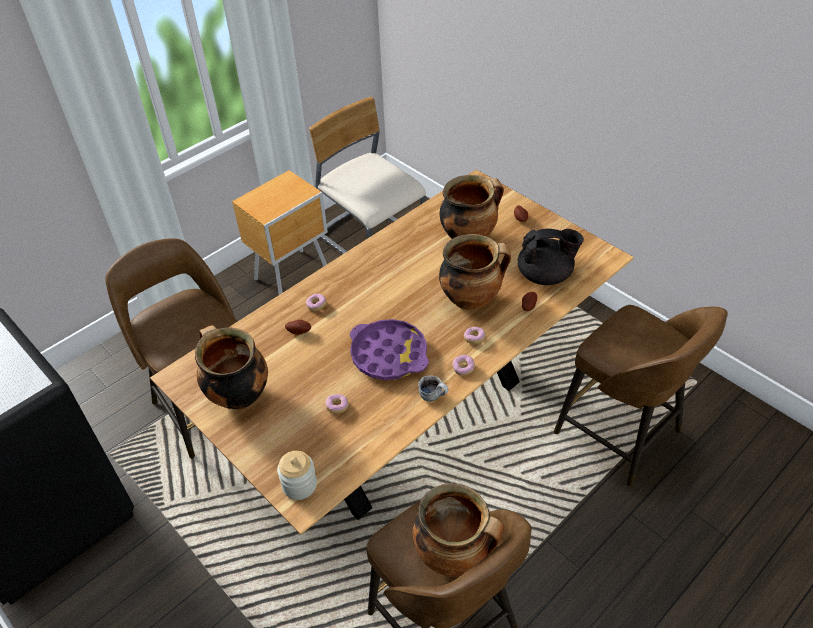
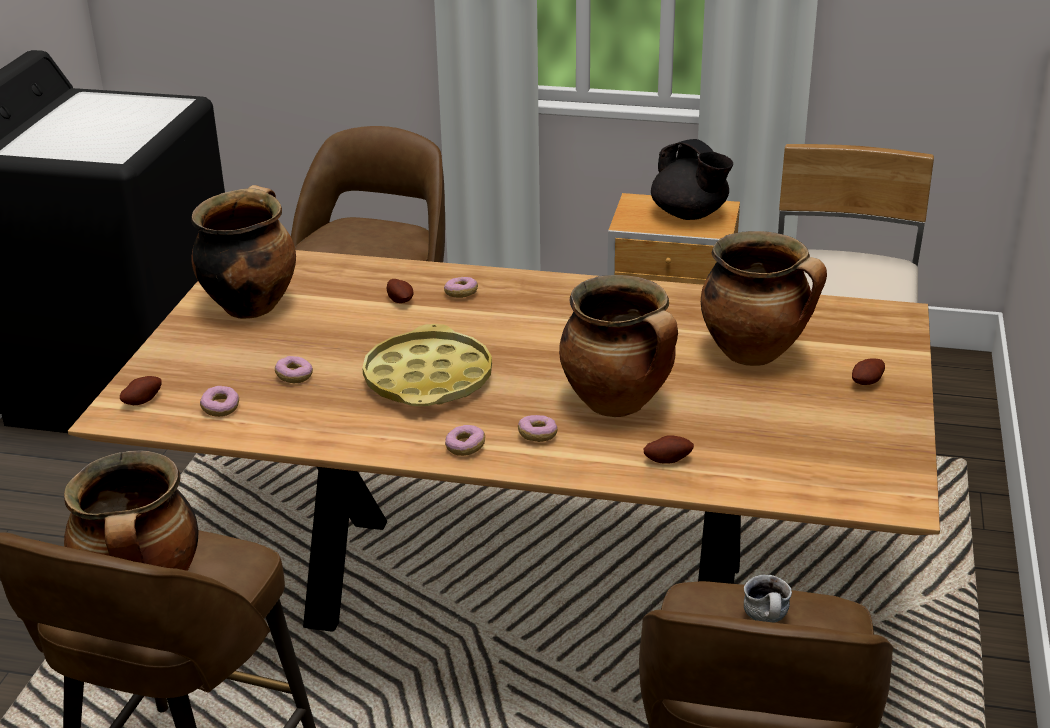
camera: 55 degrees right, 15 degrees down
jar [277,451,317,500] -> potato [120,376,162,405]
purple tray [350,319,429,380] -> yellow tray [362,324,492,406]
mug [418,375,448,401] -> mug moved to [744,575,792,623]
black teapot [518,229,584,285] -> black teapot moved to [651,139,733,220]
none -> donut [200,386,239,417]

